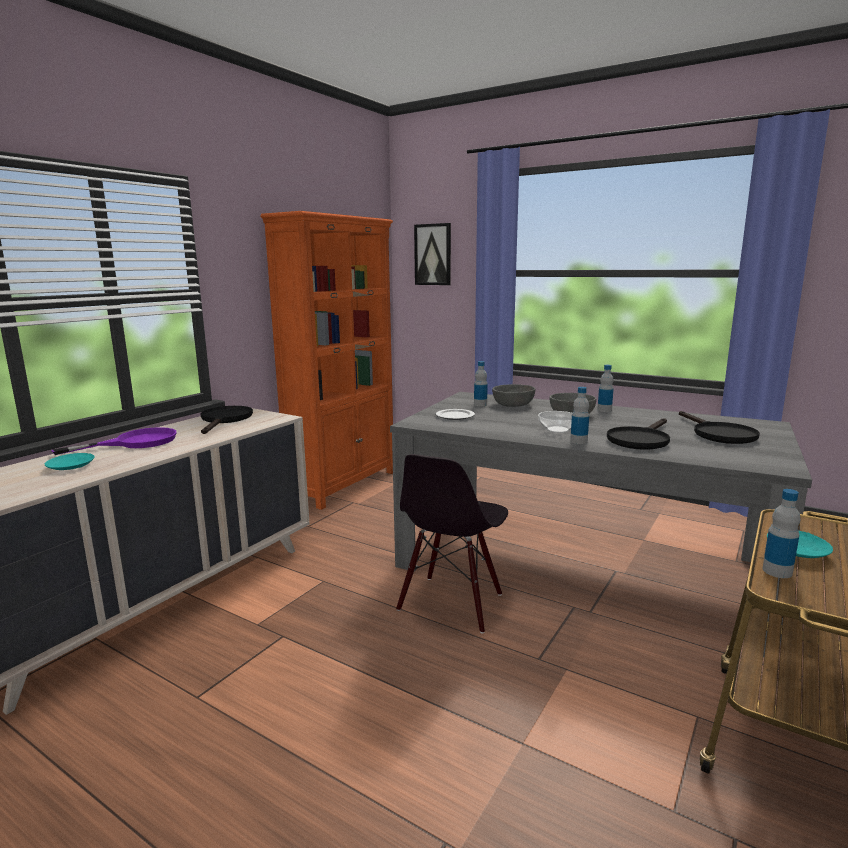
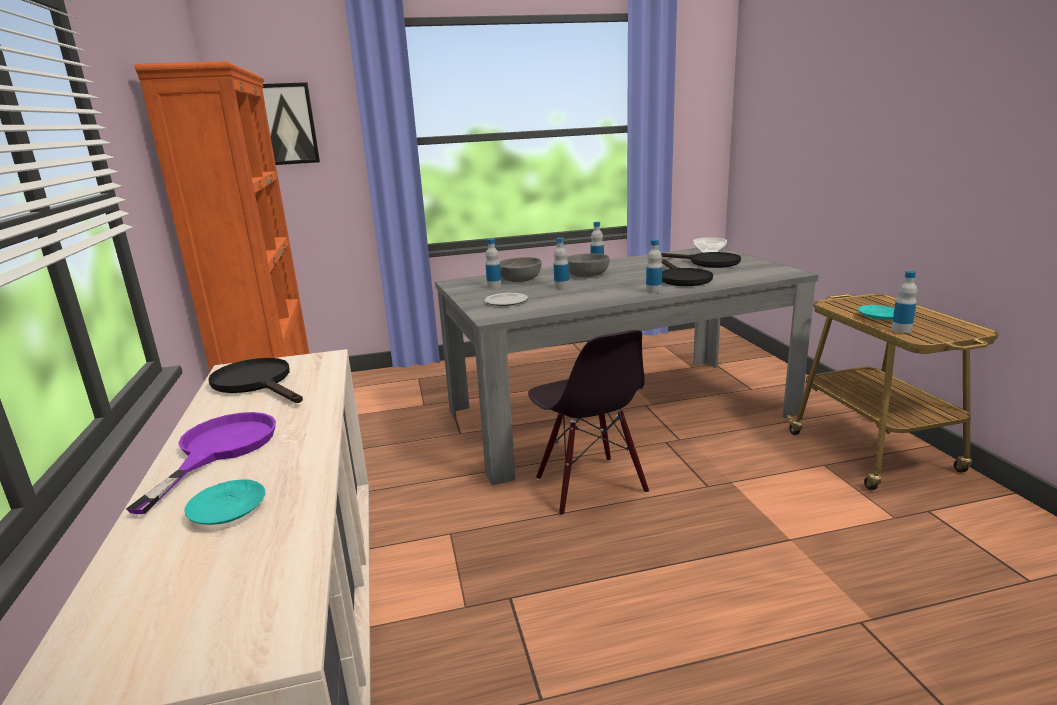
camera: 45 degrees left, 5 degrees up
bowl [538,411,572,433] -> bowl moved to [693,237,727,253]
none -> bottle [553,238,569,289]

